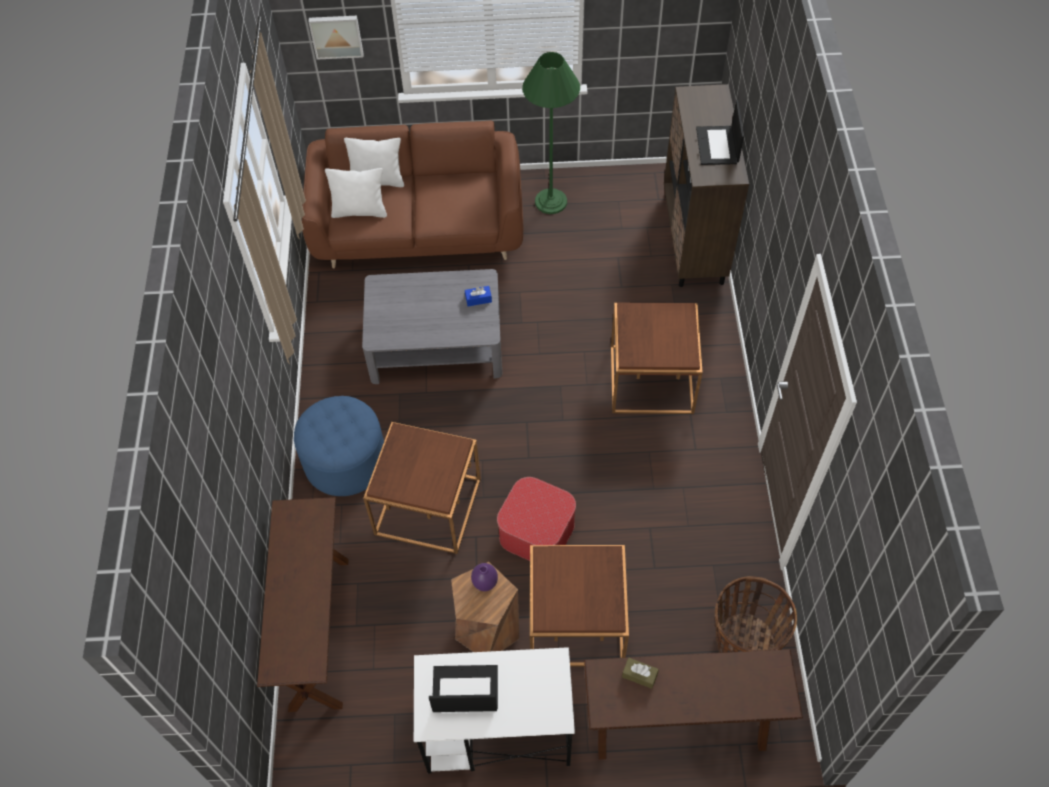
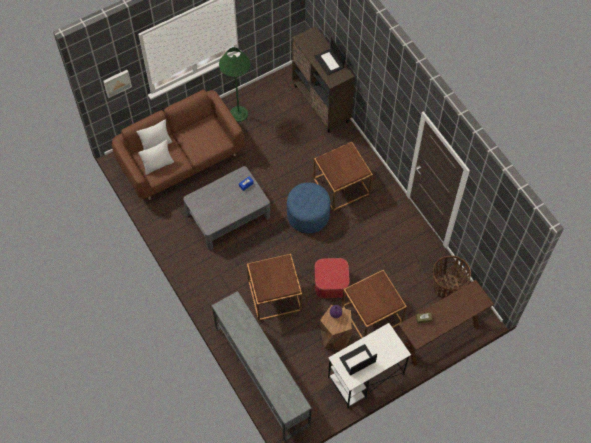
camera: 30 degrees left, 5 degrees up
brown console table [257,497,348,712] -> grey tv stand [212,291,312,441]
blue ottoman [294,396,384,496] -> blue ottoman moved to [287,183,330,233]

